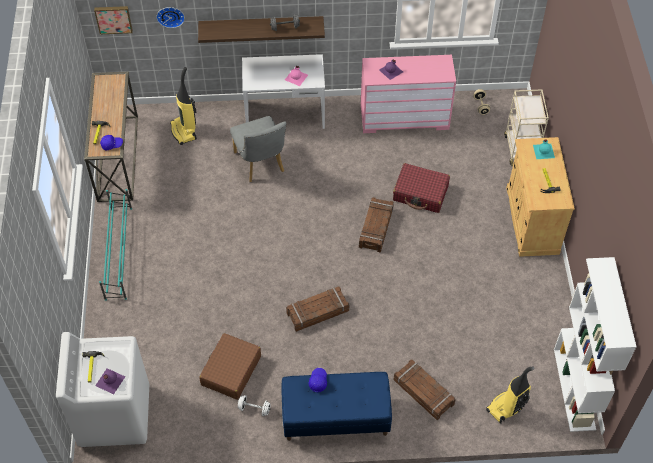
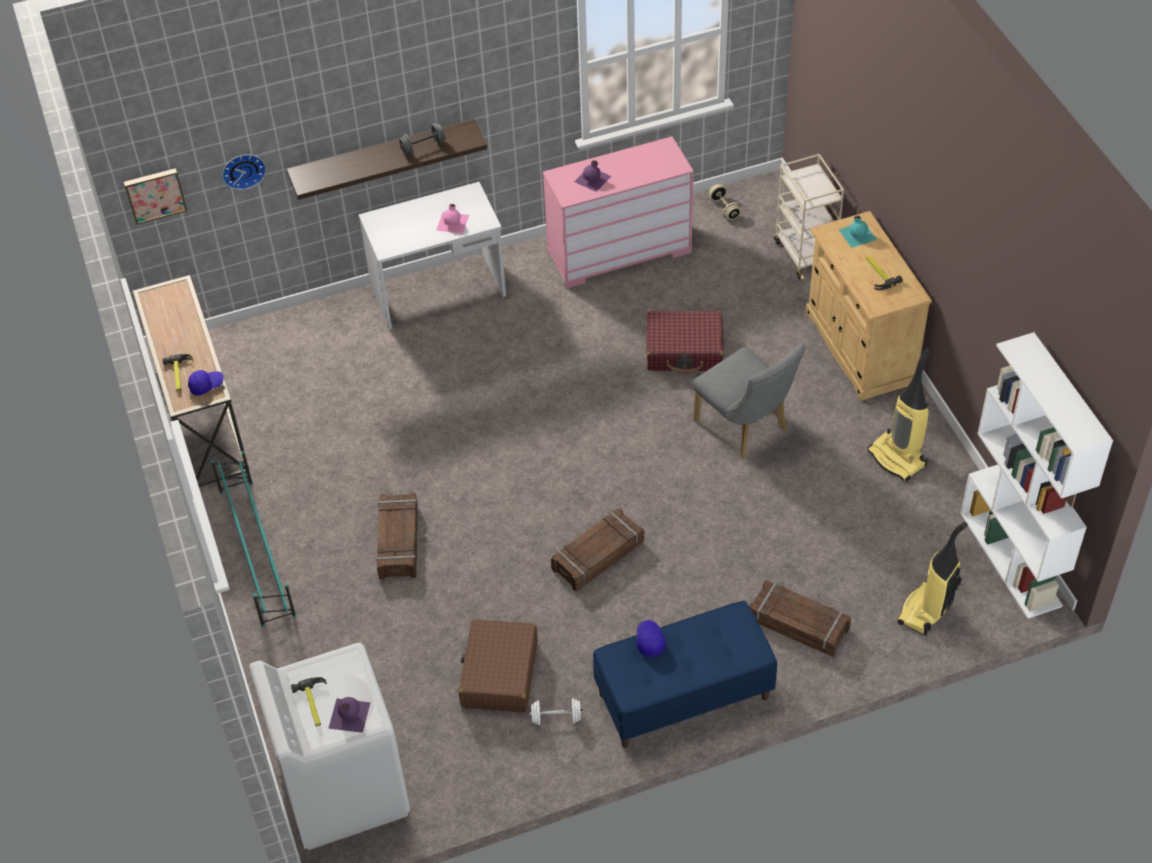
camera: 15 degrees left, 5 degrees down
vacuum cleaner [170,67,197,145] -> vacuum cleaner moved to [867,348,931,482]
grey chair [230,116,287,182] -> grey chair moved to [693,343,805,459]
crate [359,197,394,252] -> crate moved to [376,493,418,579]

